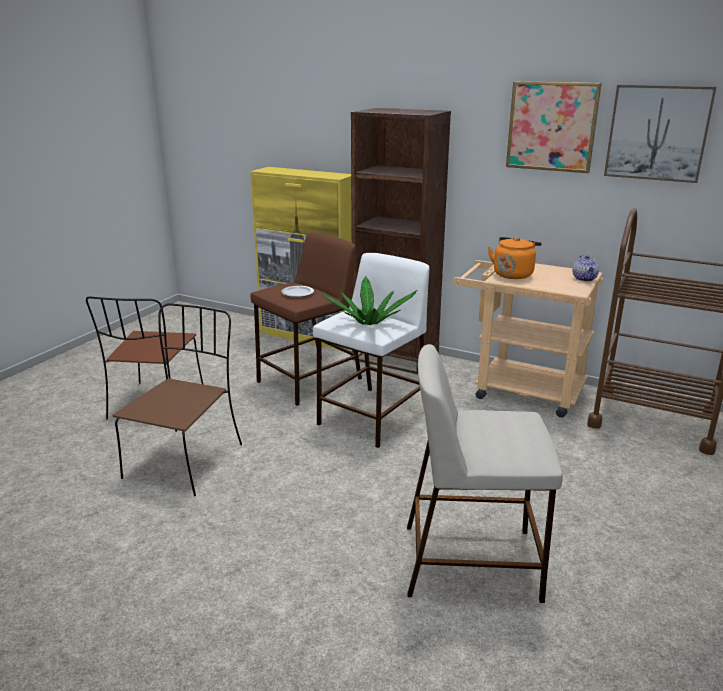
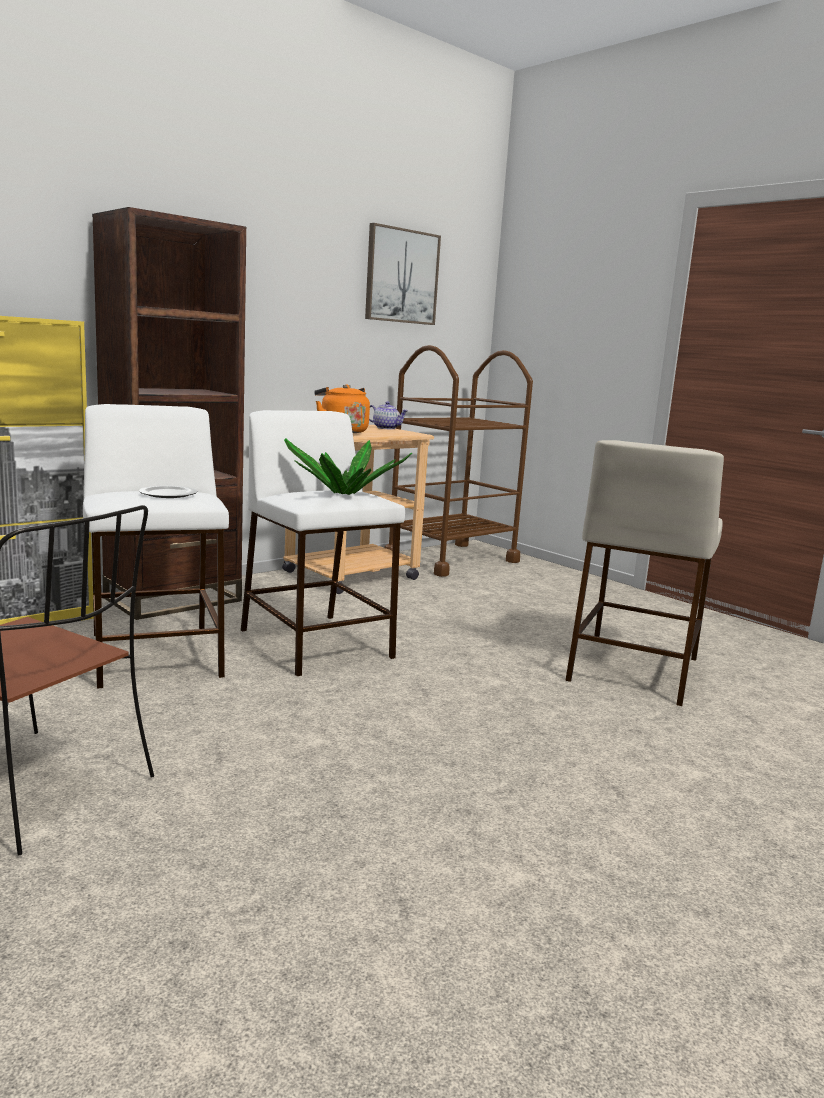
camera: 70 degrees left, 10 degrees down
brown chair [113,303,242,496] -> none
brown stool [251,232,362,406] -> white stool [83,404,229,689]
picture [506,81,602,173] -> none

